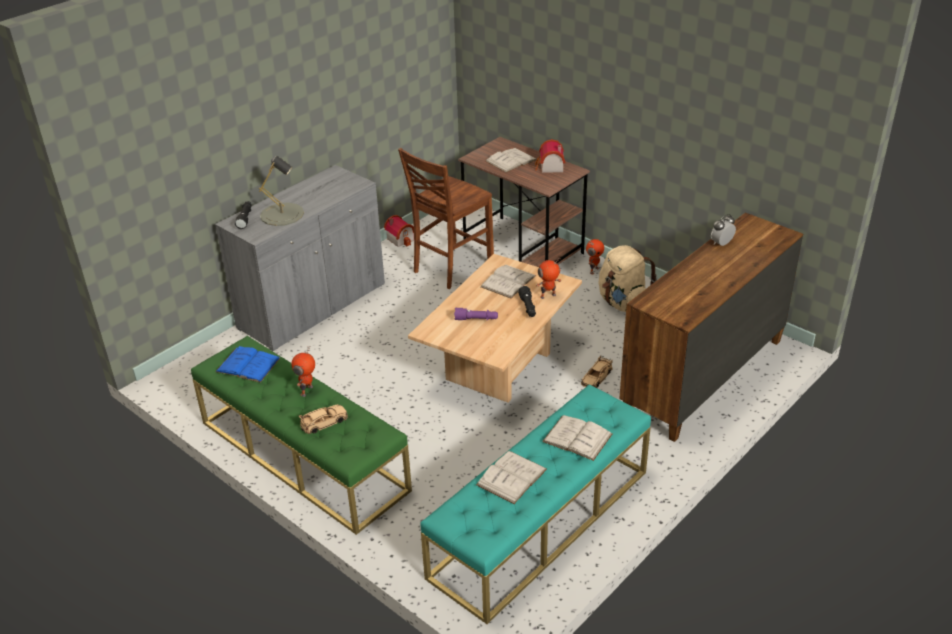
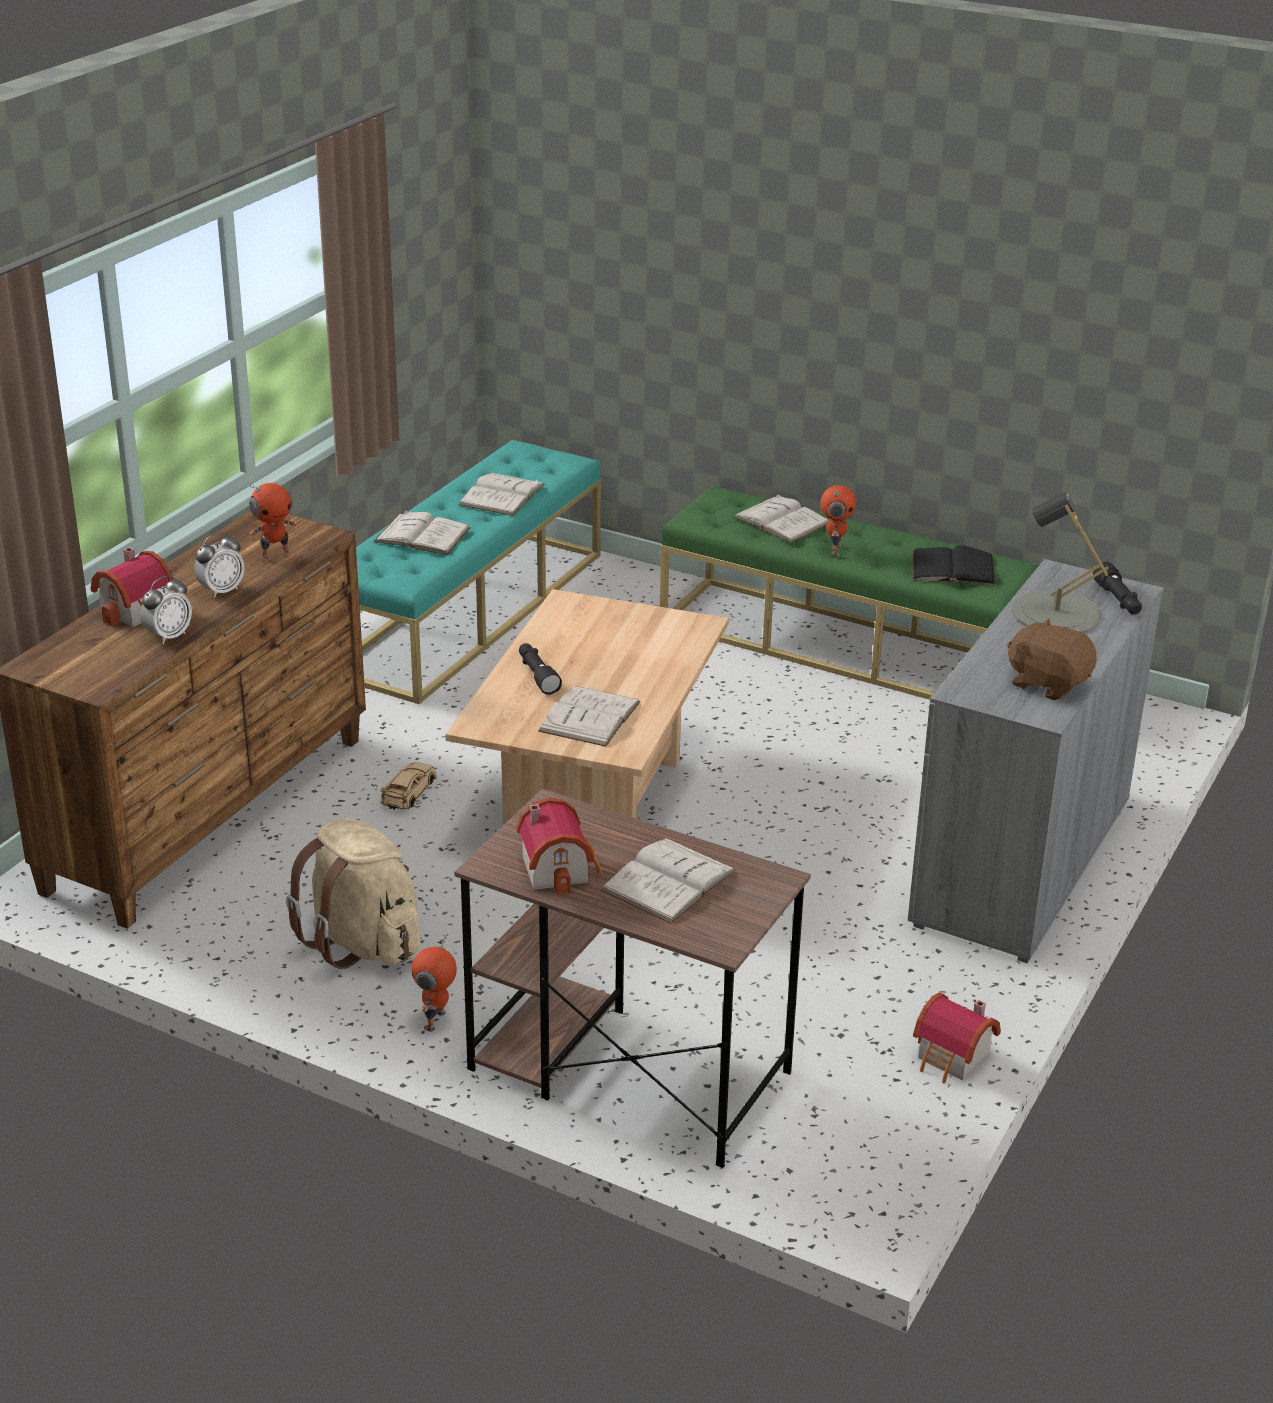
camera: 165 degrees right, 5 degrees down
blue book [215,346,280,383] -> black book [912,545,995,585]
beige toy car [299,405,348,434] -> white book [732,494,829,543]
brown chair [398,148,494,289] -> none
purple flashlight [454,308,498,320] -> none
toy robot [536,258,561,299] -> toy robot moved to [247,482,296,562]
none -> toy house [91,547,173,628]
none -> alarm clock [194,532,244,598]
none -> brown plush toy [1007,618,1096,700]

